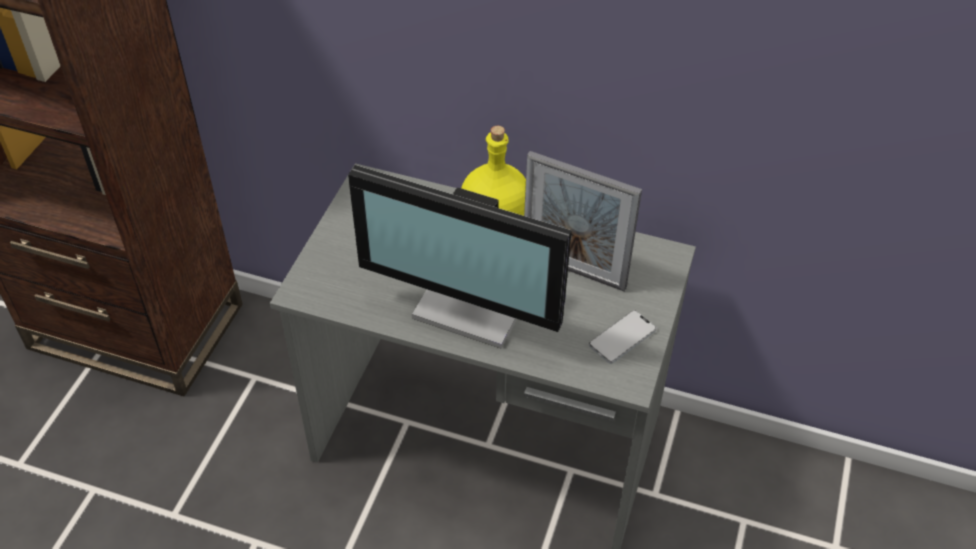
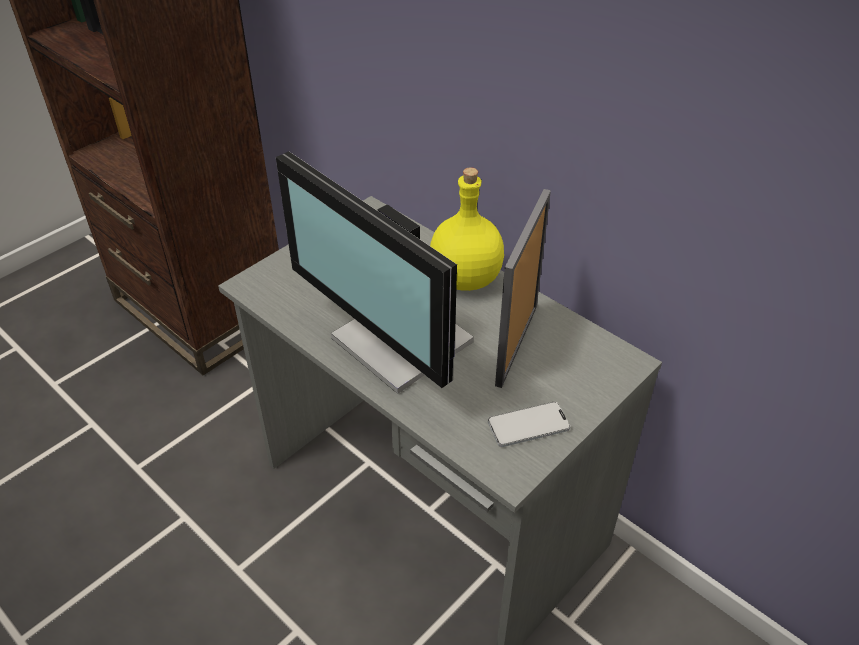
camera: 25 degrees right, 5 degrees down
picture frame [524,151,642,292] -> picture frame turned 60 degrees clockwise [495,189,551,388]

